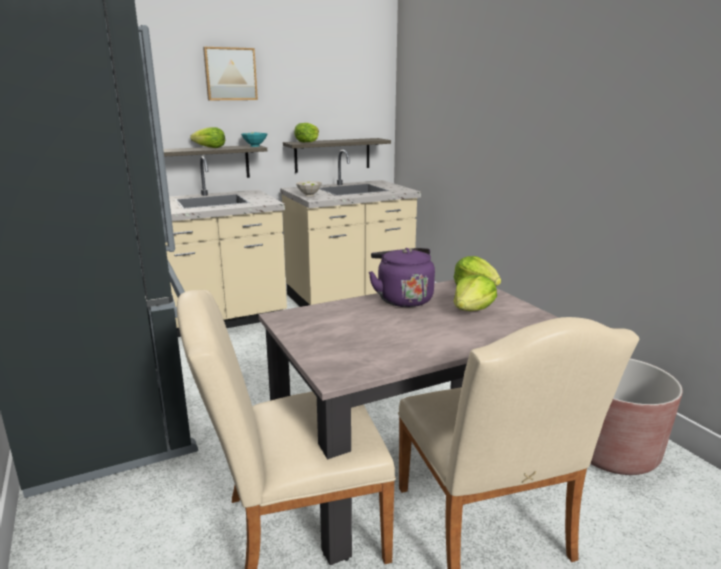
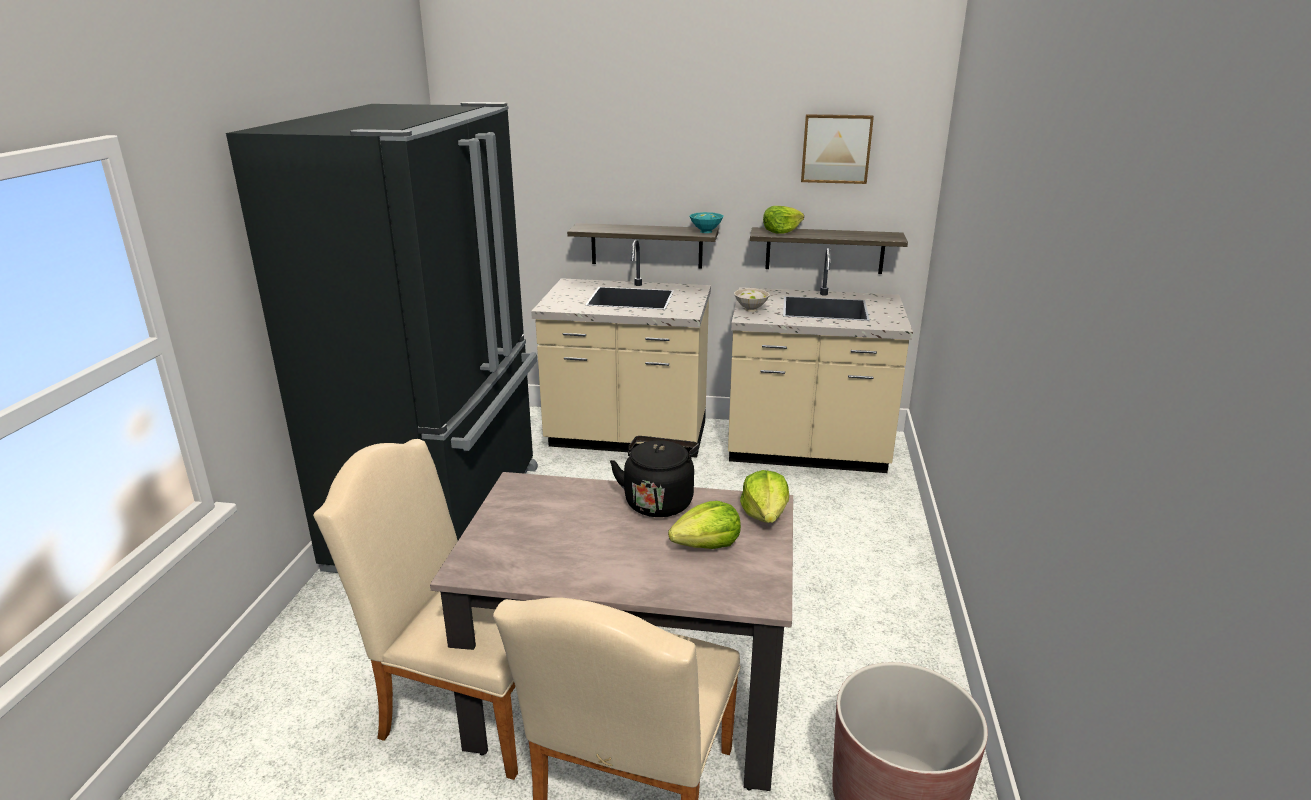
camera: 35 degrees right, 5 degrees up
lettuce [190,127,225,148] -> none
picture [203,47,258,100] -> picture moved to [801,114,874,184]
purple kettle [369,248,435,307] -> black kettle [610,436,699,517]

